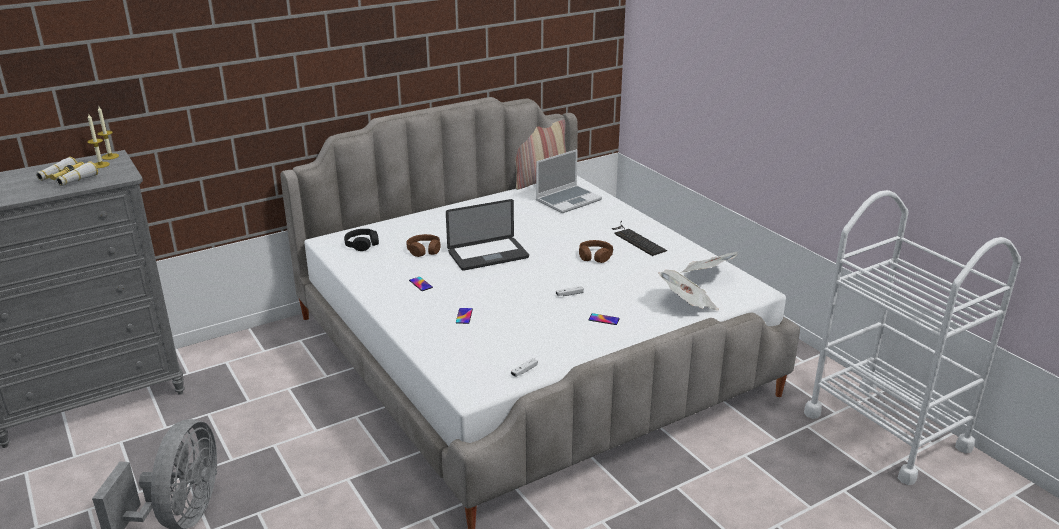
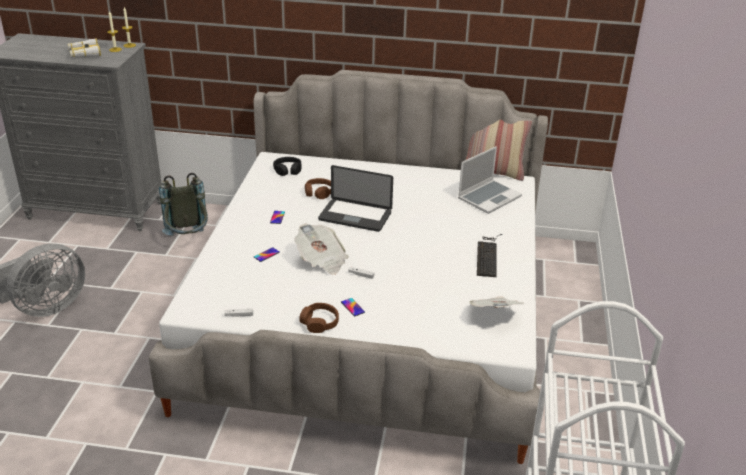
camera: 40 degrees right, 5 degrees up
laptop [536,149,602,213] -> laptop turned 45 degrees counterclockwise [458,146,522,214]
brown headphones [579,240,613,263] -> brown headphones moved to [299,303,339,333]
newspaper [658,270,719,310] -> newspaper moved to [294,224,349,275]
none -> grey backpack [159,173,208,236]

